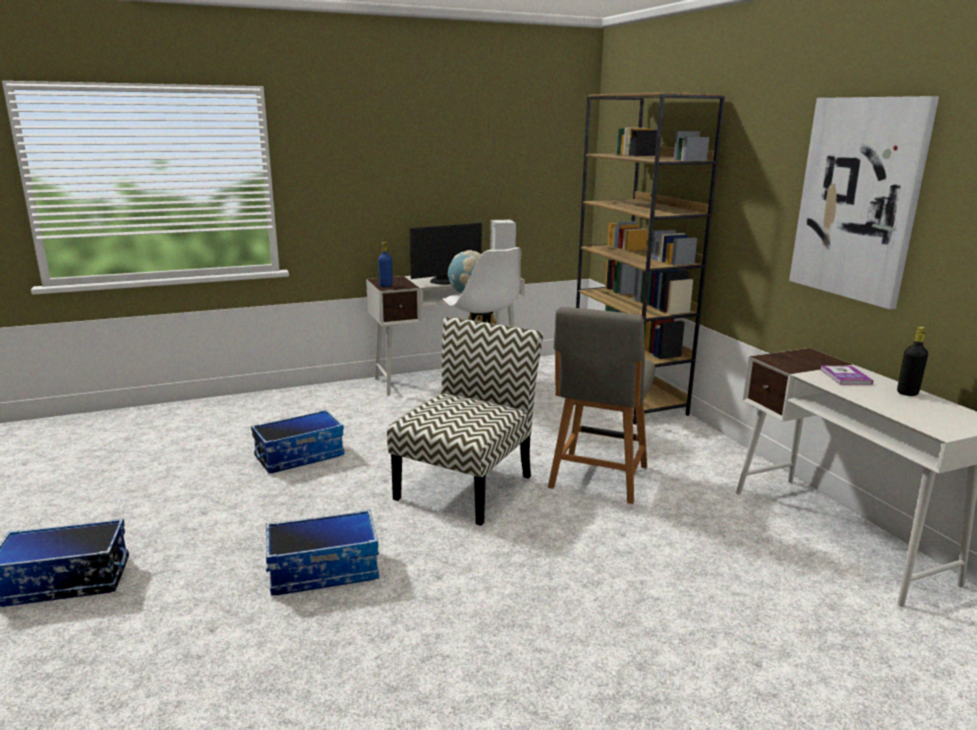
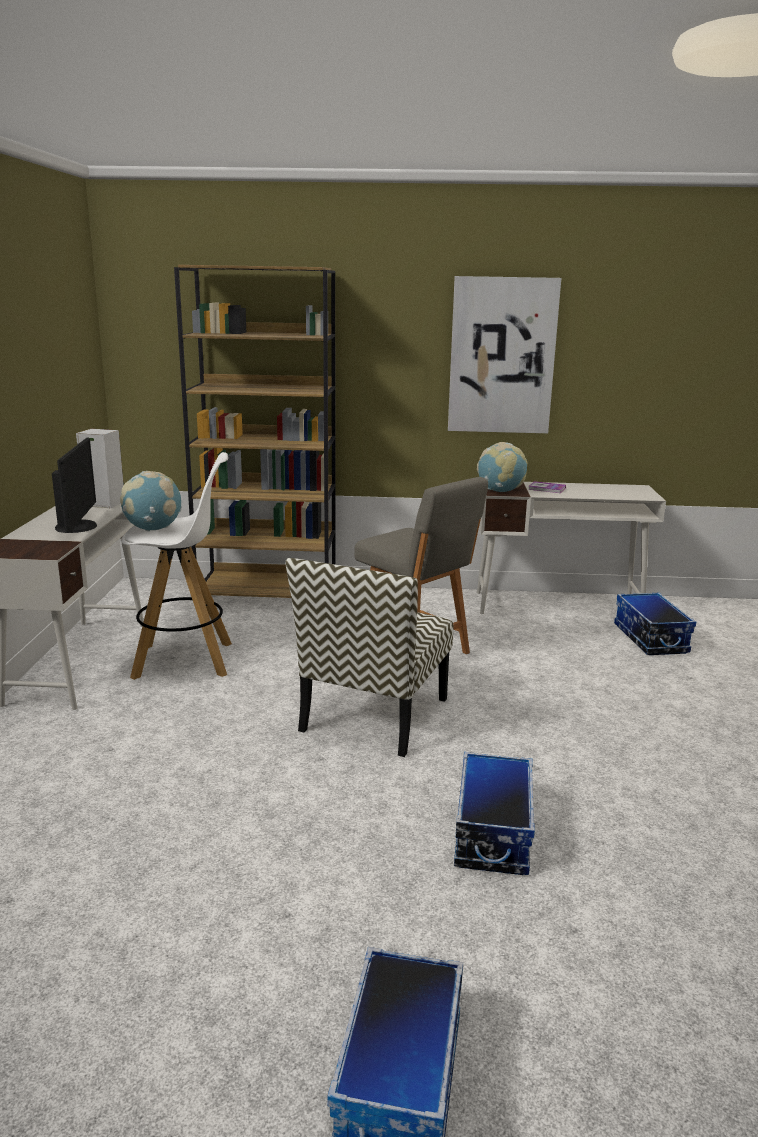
camera: 65 degrees left, 0 degrees up
storage box [251,410,345,473] -> storage box moved to [614,593,696,655]
blue bottle [378,242,393,287] -> none
chair [387,317,543,526] -> chair turned 120 degrees counterclockwise [285,558,453,757]
black bottle [897,327,928,396] -> none
none -> globe [477,442,527,492]

